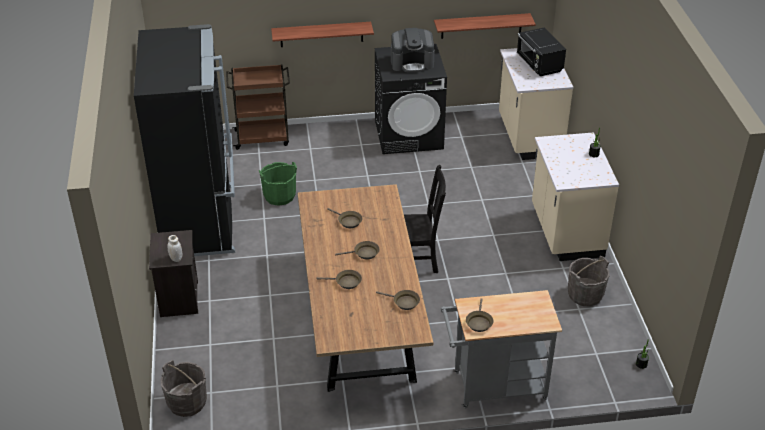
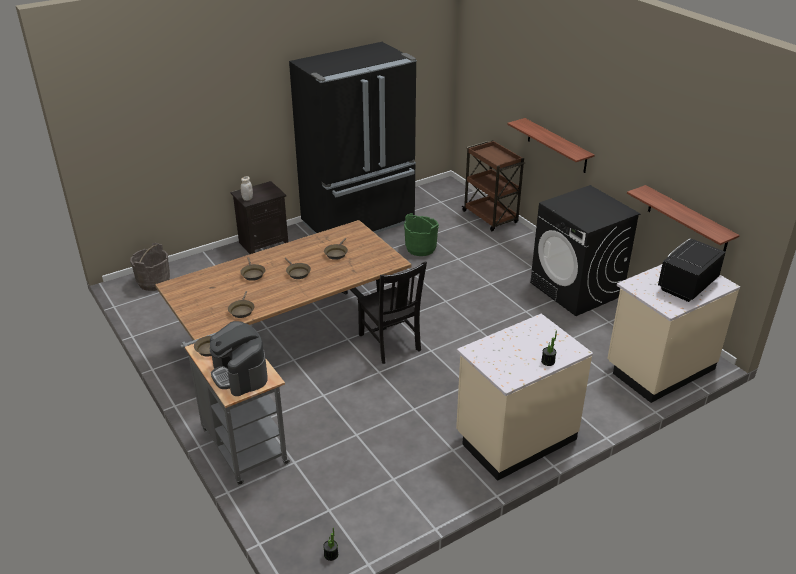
camera: 65 degrees right, 5 degrees down
coffee machine [391,28,435,72] -> coffee machine moved to [210,321,268,396]
grey bucket [568,256,609,306] -> none

